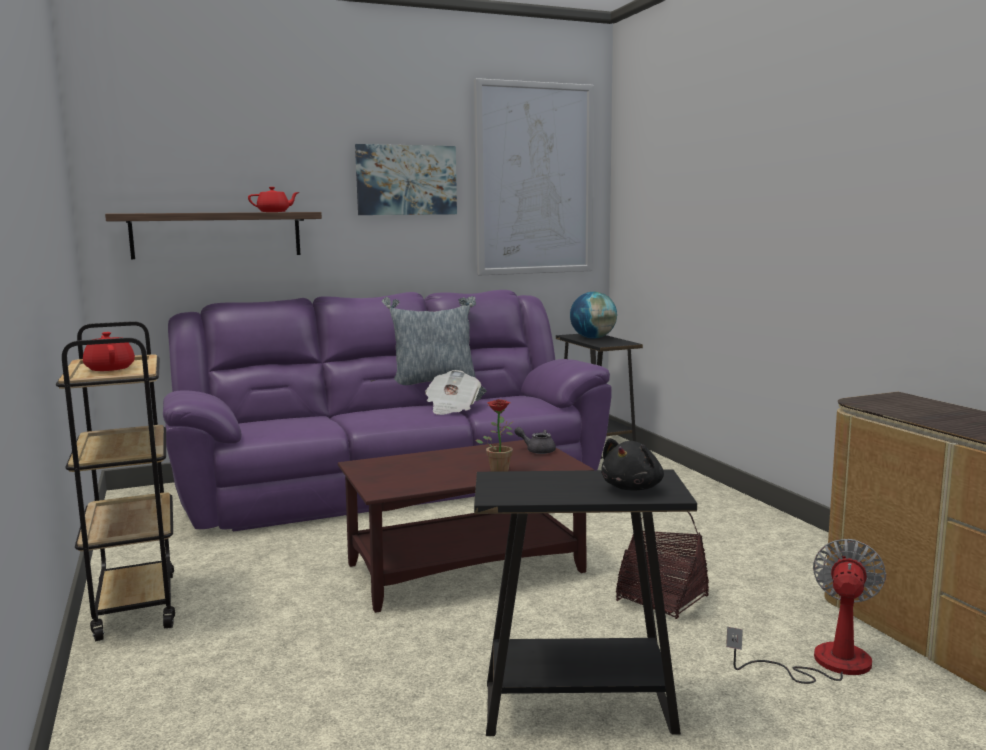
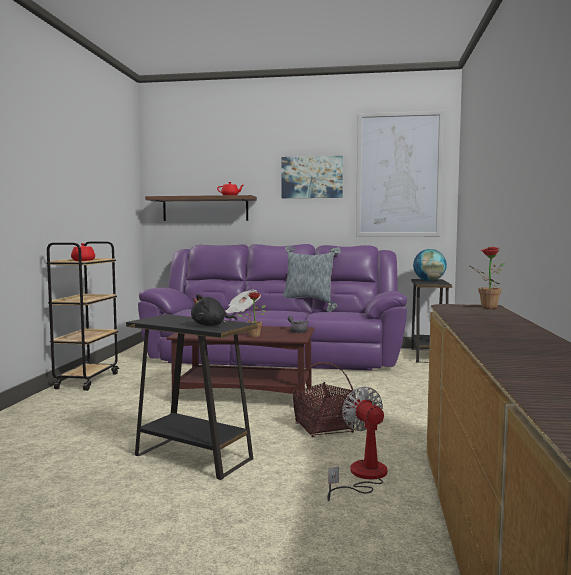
camera: 30 degrees right, 5 degrees down
newspaper [425,370,481,415] -> newspaper moved to [225,290,261,313]
fan [726,539,886,684] -> fan turned 75 degrees counterclockwise [327,386,387,501]
none -> potted plant [470,247,505,309]

